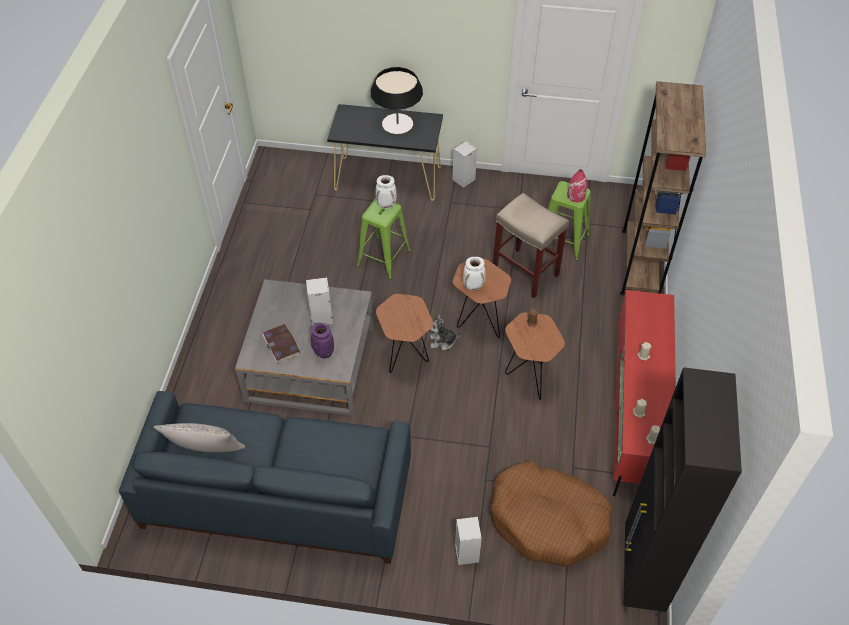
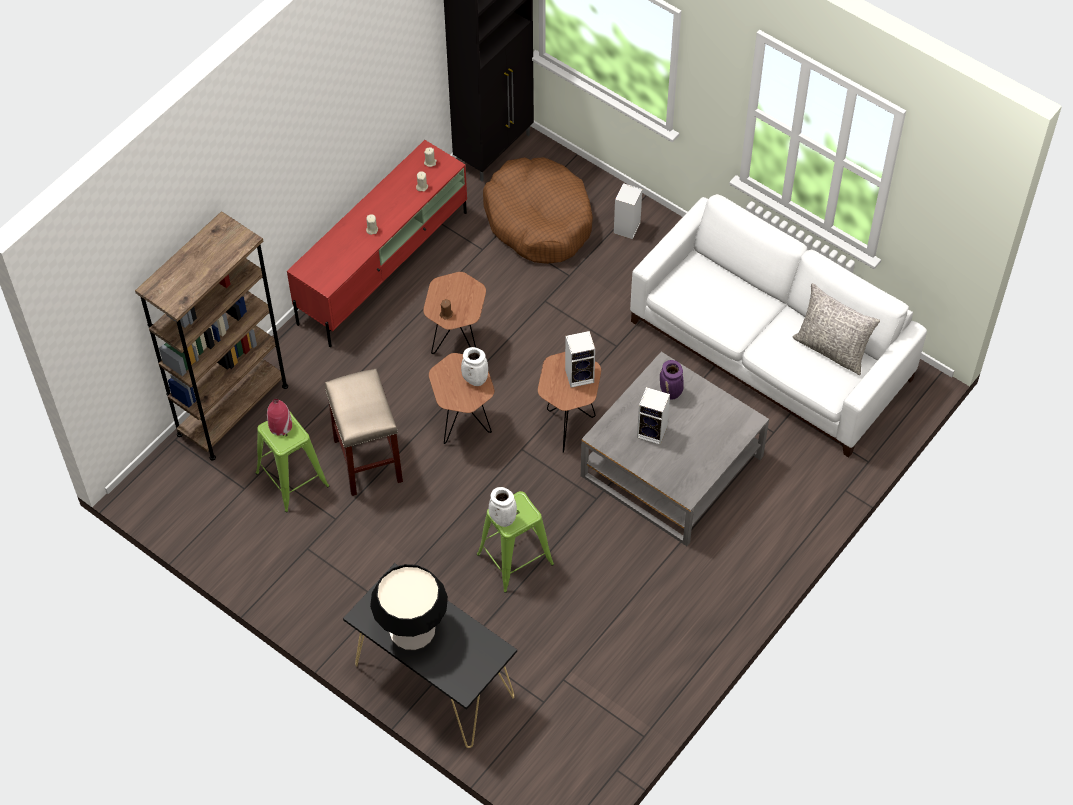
camera: 150 degrees left, 5 degrees up
blue sofa [119,391,411,564] -> white sofa [630,194,927,458]
book [262,324,300,363] -> none
plush toy [430,314,461,350] -> none
speaker [452,141,477,188] -> speaker moved to [565,331,595,388]

